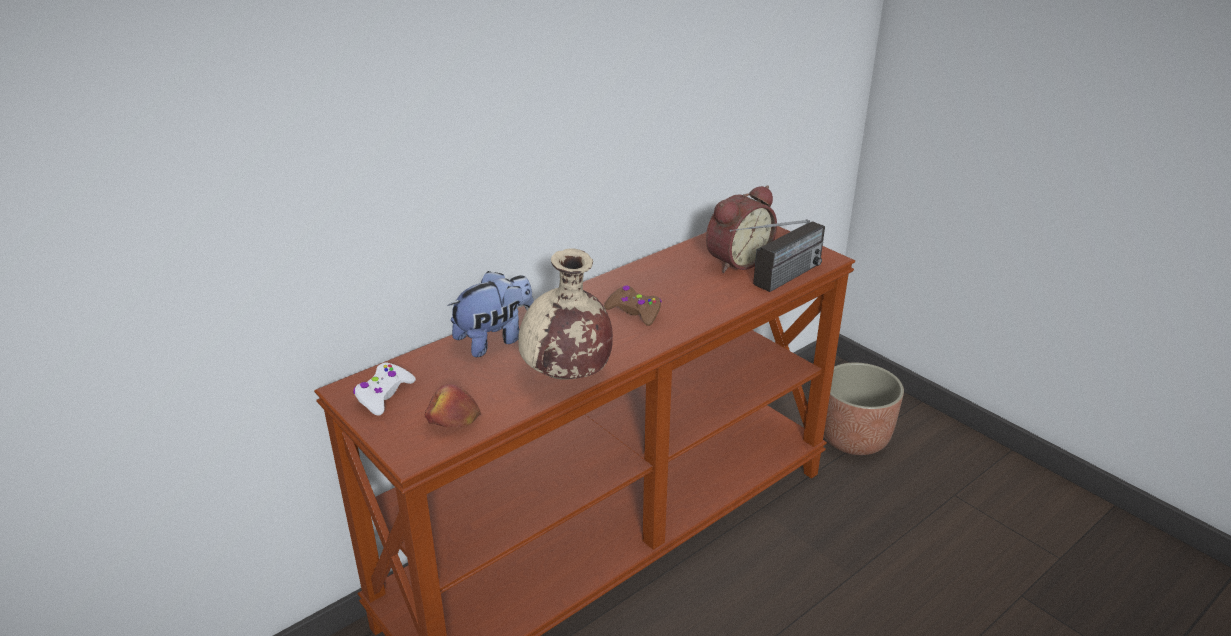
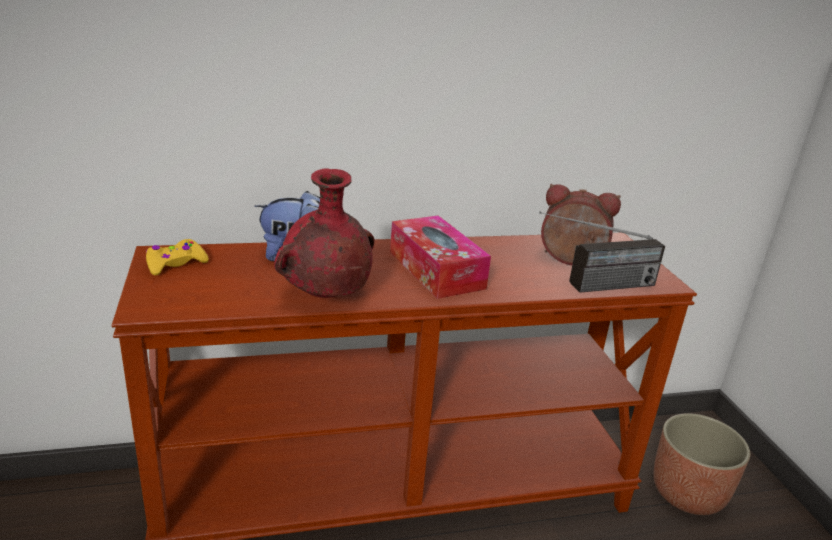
camera: 25 degrees right, 5 degrees down
white game controller [353,363,416,416] -> yellow game controller [146,239,209,275]
apple [425,384,481,428] -> none
beige vase [518,248,613,380] -> red vase [274,168,375,298]
brown game controller [604,285,662,326] -> tissue box [390,215,491,299]
alarm clock [706,185,777,273] -> alarm clock turned 150 degrees counterclockwise [541,184,621,265]

